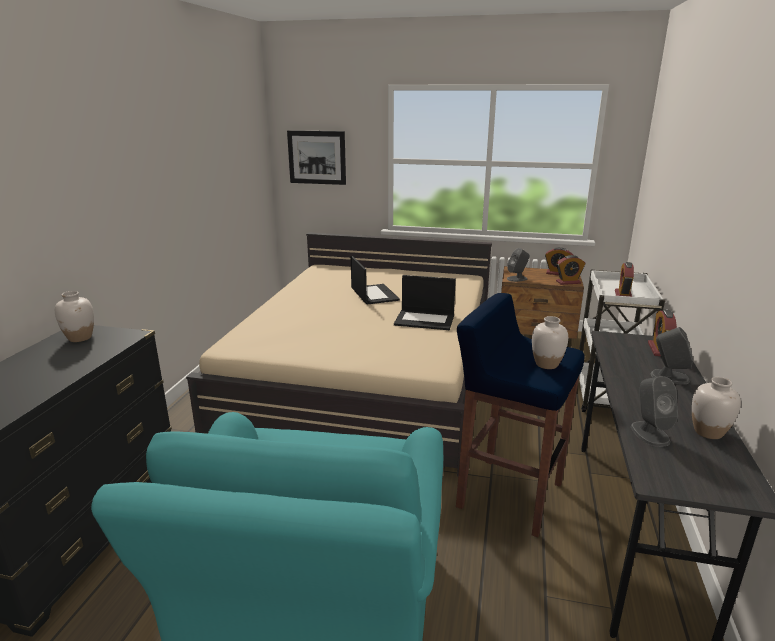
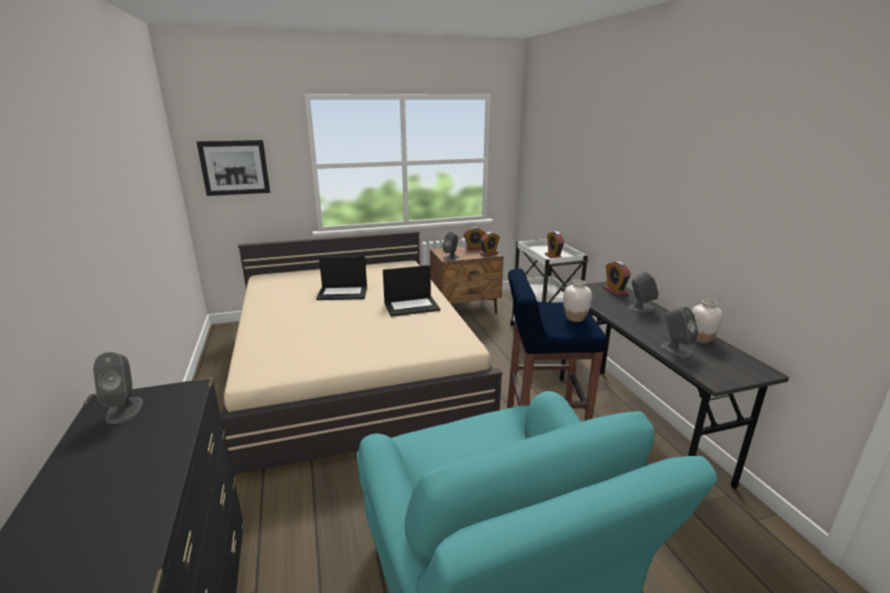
camera: 30 degrees left, 0 degrees up
white vase [55,291,94,342] -> grey speaker [93,352,143,424]
laptop [351,256,400,305] -> laptop turned 135 degrees clockwise [316,256,367,300]

